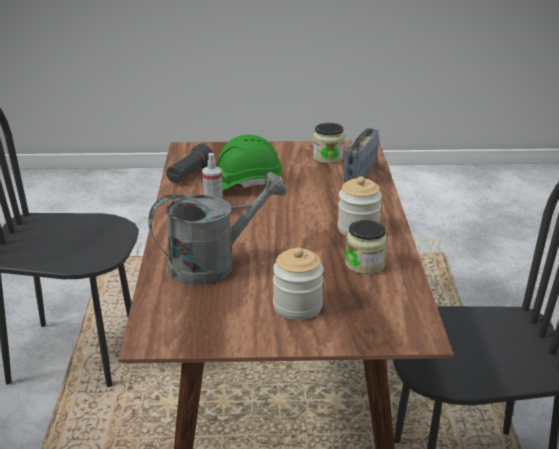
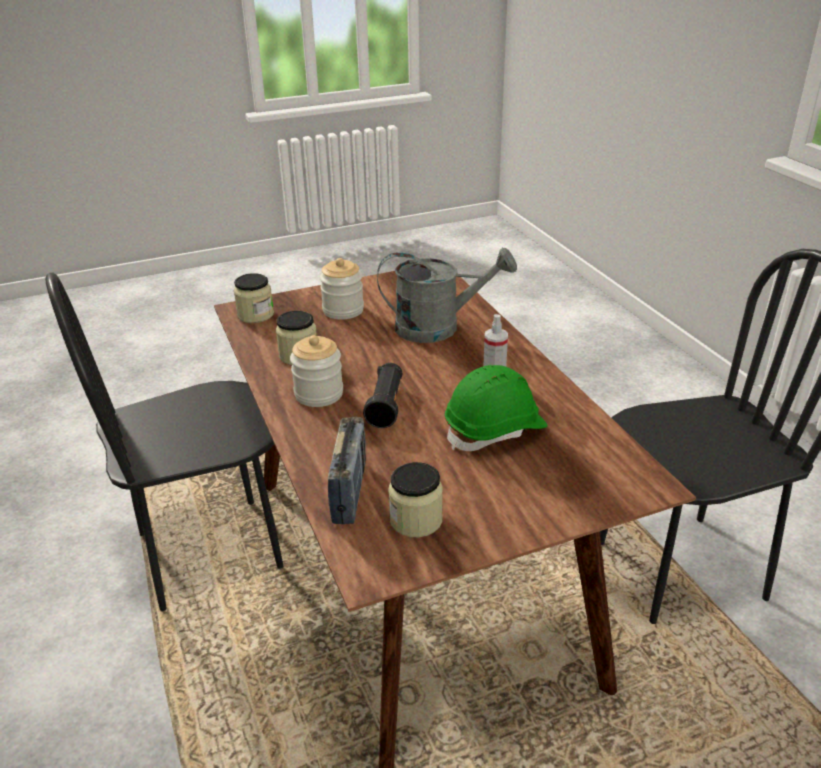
camera: 160 degrees right, 5 degrees up
grey watering can [148,172,287,285] -> grey watering can turned 135 degrees counterclockwise [377,247,517,343]
black flashlight [166,144,213,183] -> black flashlight moved to [363,363,402,428]
none -> jar [234,273,274,323]

